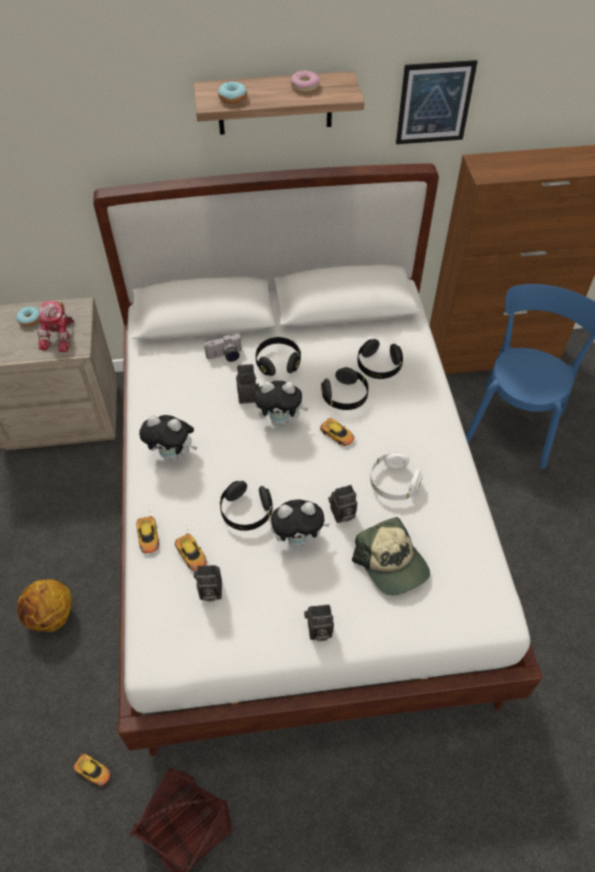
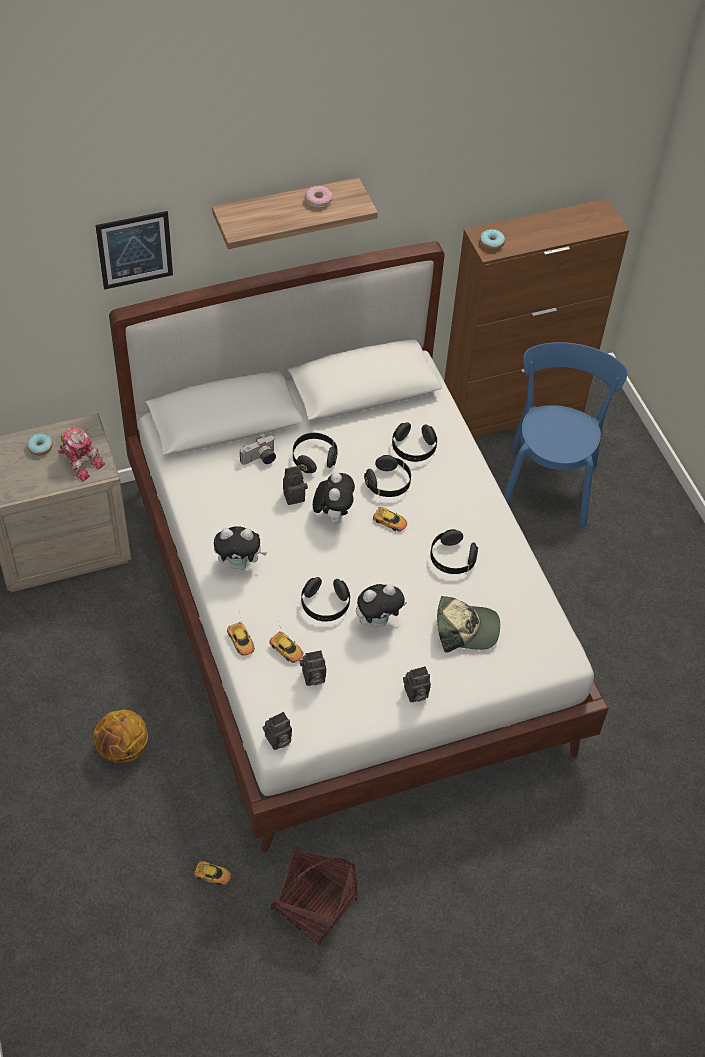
camera: 15 degrees left, 0 degrees up
toy robot [37,301,74,352] -> toy robot turned 45 degrees counterclockwise [58,427,105,481]
donut [218,81,247,104] -> donut moved to [480,229,505,250]
plush toy [255,380,309,426] -> plush toy turned 75 degrees counterclockwise [313,472,355,524]
camera [328,485,357,523] -> camera moved to [263,712,292,750]
cap [352,517,430,596] -> cap turned 45 degrees counterclockwise [437,596,500,653]
white headphones [370,452,423,500] -> black headphones [430,529,478,574]
picture [396,60,478,144] -> picture moved to [95,211,173,290]

